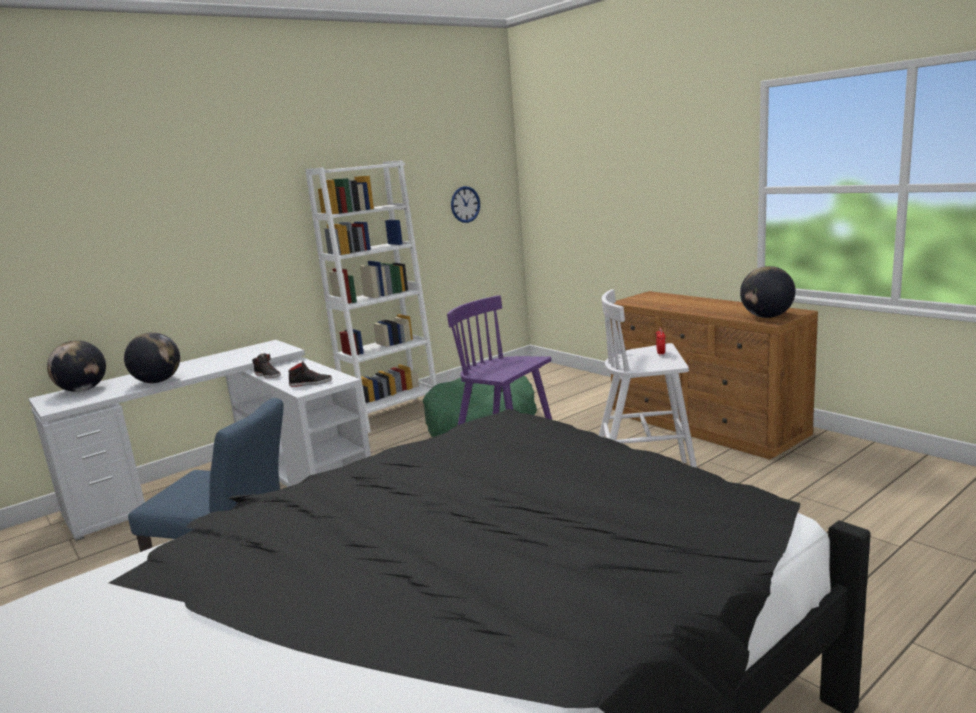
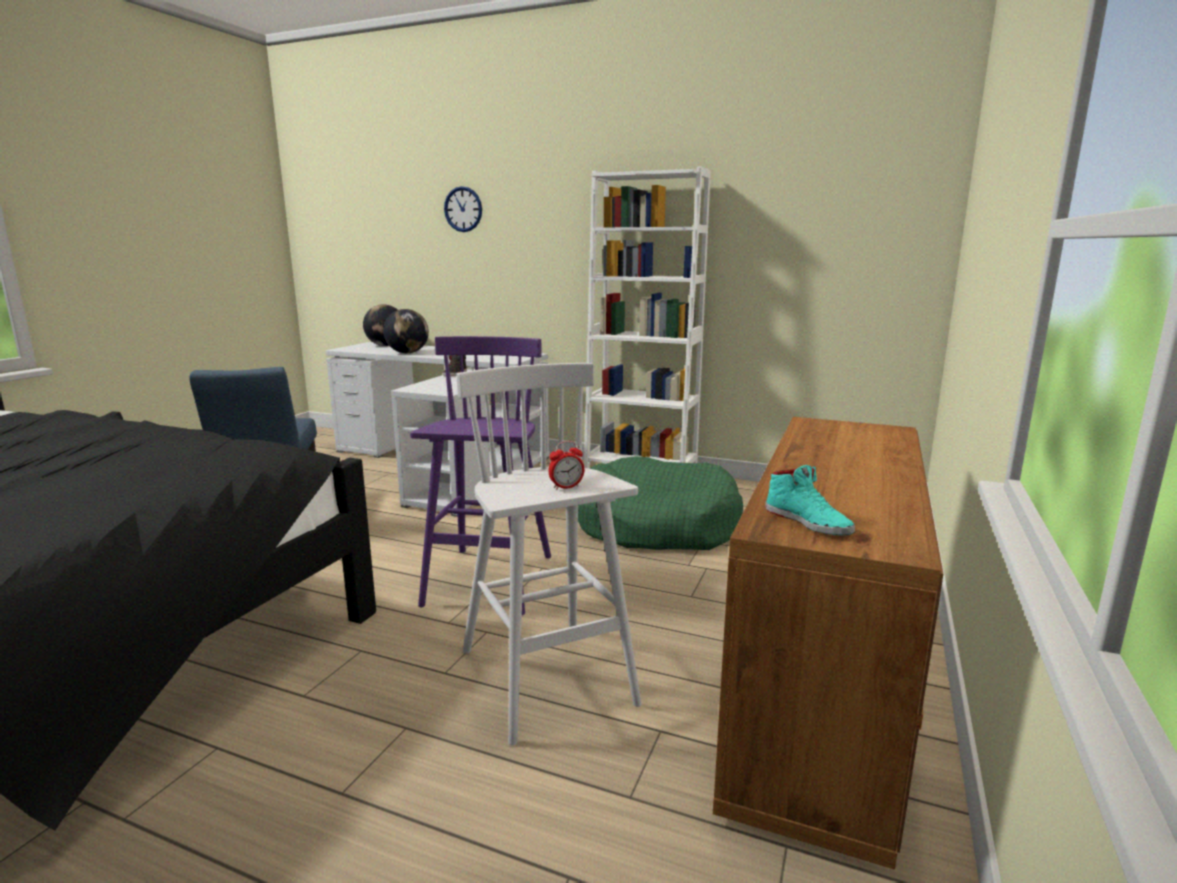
camera: 60 degrees right, 0 degrees up
black shoe [288,361,332,387] -> none
wall clock [451,186,480,223] -> wall clock moved to [444,186,482,232]
globe [740,266,796,318] -> turquoise shoe [765,465,855,535]

